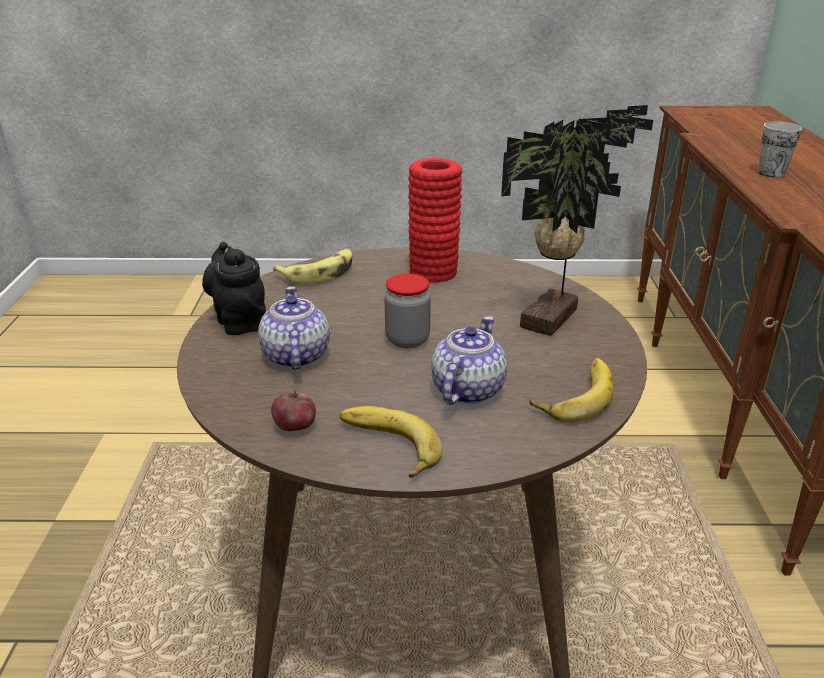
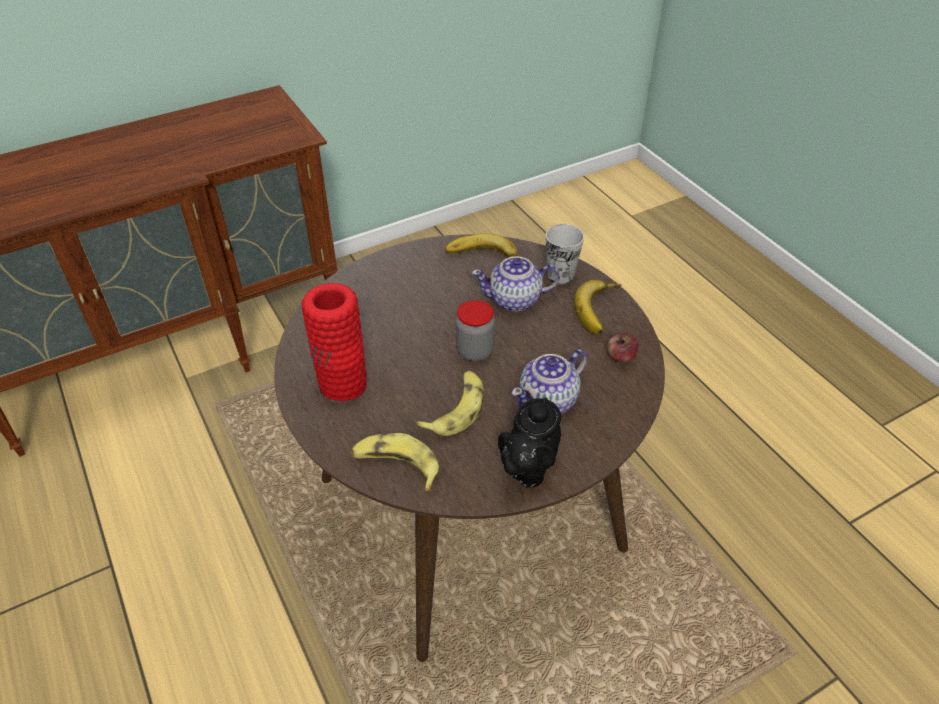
camera: 120 degrees left, 15 degrees up
potted plant [501,105,653,336] -> none
cup [758,122,802,178] -> cup moved to [546,224,584,284]
none -> banana [416,371,484,436]

